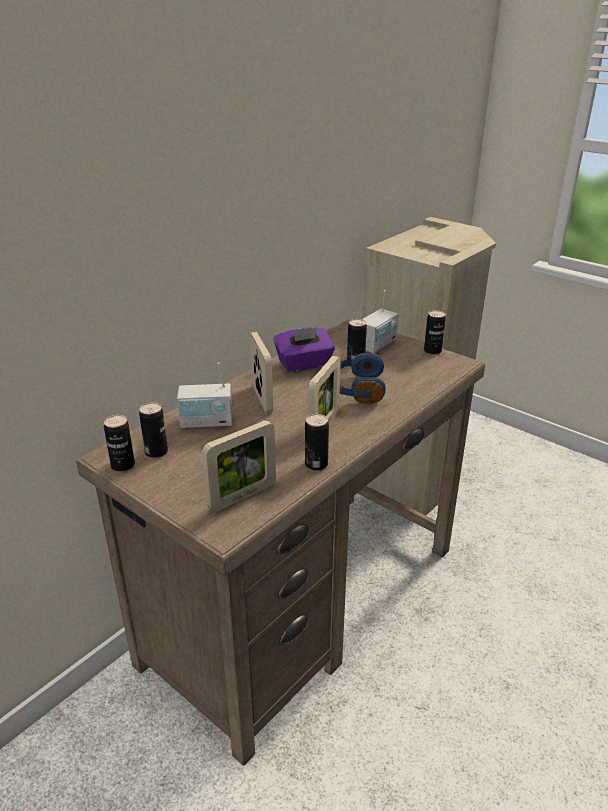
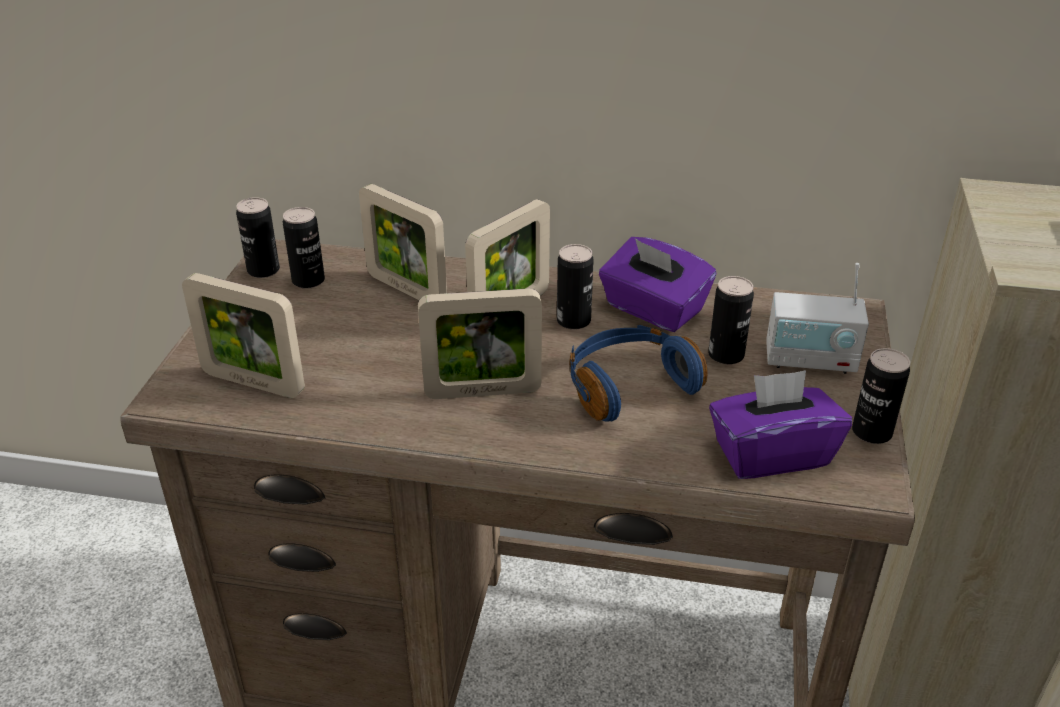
camera: 60 degrees right, 5 degrees up
radio [177,362,232,429] -> picture frame [359,184,447,300]
can [305,414,329,471] -> can moved to [557,244,594,330]
none -> purple tissue box [709,370,852,479]

